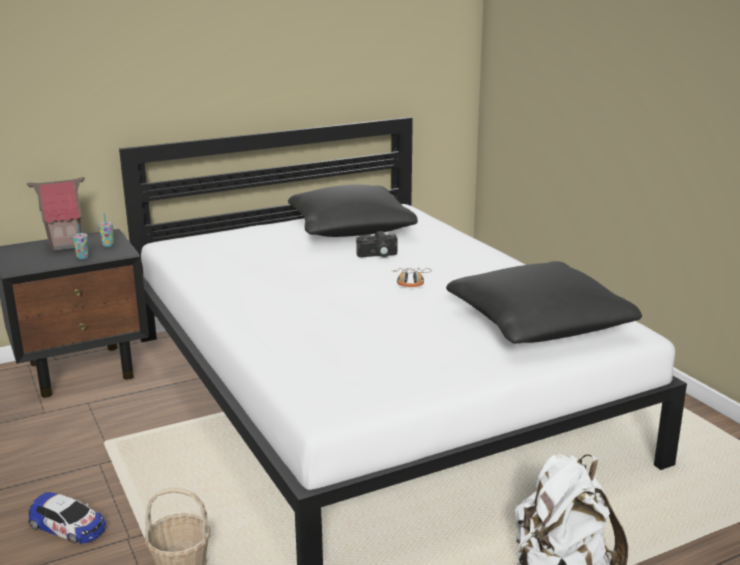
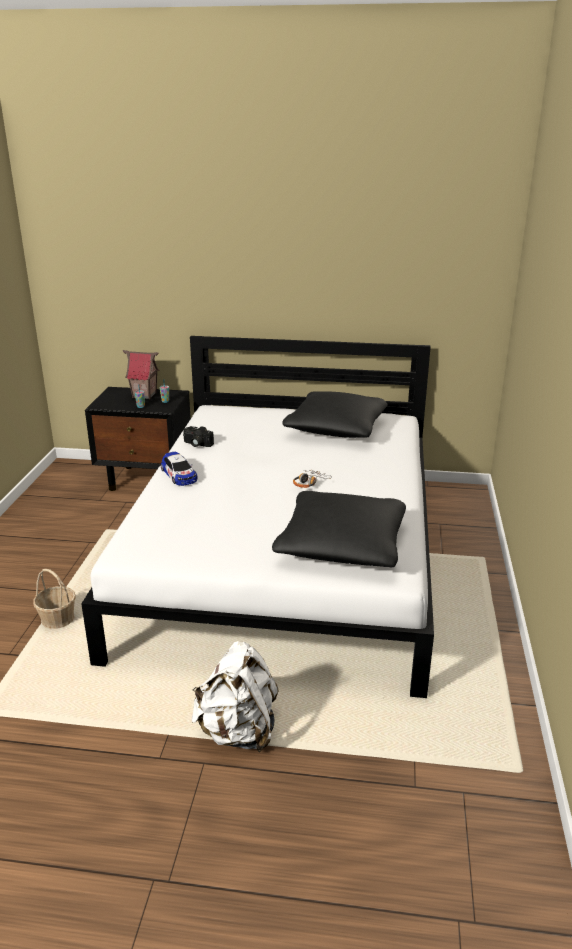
camera: 35 degrees right, 5 degrees up
toy car [29,492,106,544] -> toy car moved to [160,452,198,486]
camera [356,231,398,257] -> camera moved to [183,426,214,447]

